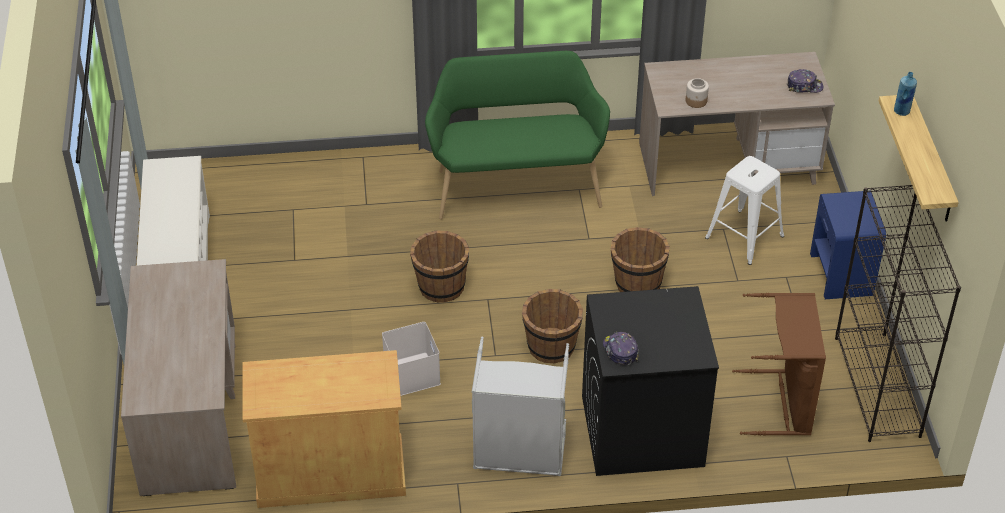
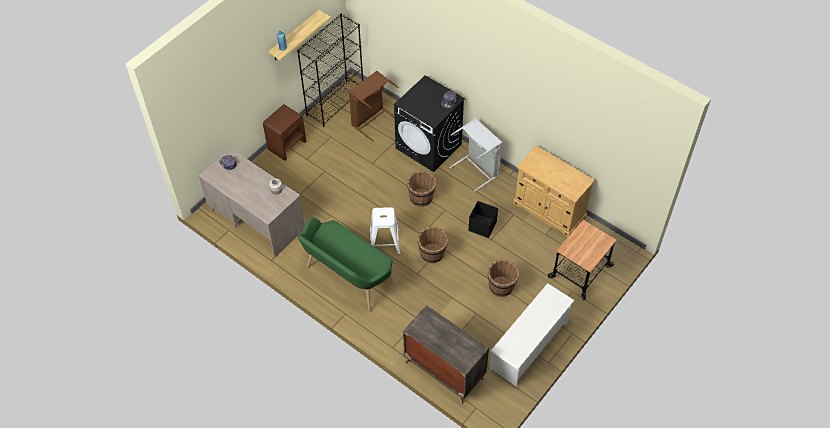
camera: 135 degrees left, 10 degrees up
beige desk [121,259,236,496] -> cart [548,219,617,300]
white storage box [382,322,441,396] -> black storage box [468,201,498,238]
brown bucket [611,227,670,292] -> brown bucket moved to [488,260,519,297]
white stool [705,156,784,265] -> white stool moved to [369,207,400,255]
blue nightstand [810,191,886,299] -> brown nightstand [263,104,306,161]
none -> dresser [403,305,489,404]

